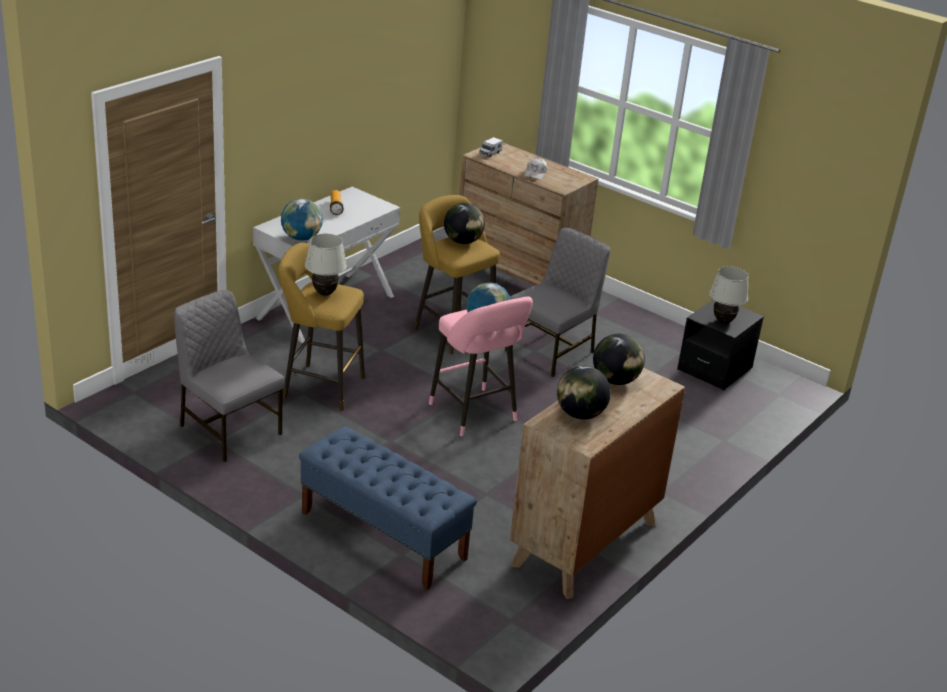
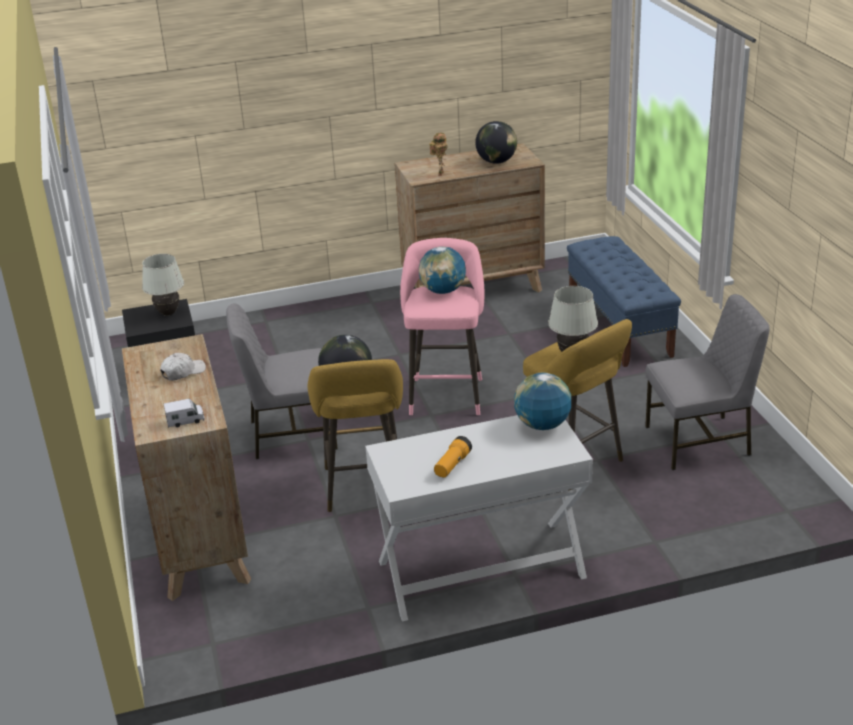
camera: 140 degrees left, 0 degrees up
grey chair [174,290,285,462] -> grey chair turned 90 degrees counterclockwise [645,294,770,470]
globe [593,334,645,385] -> toy robot [429,133,448,176]

